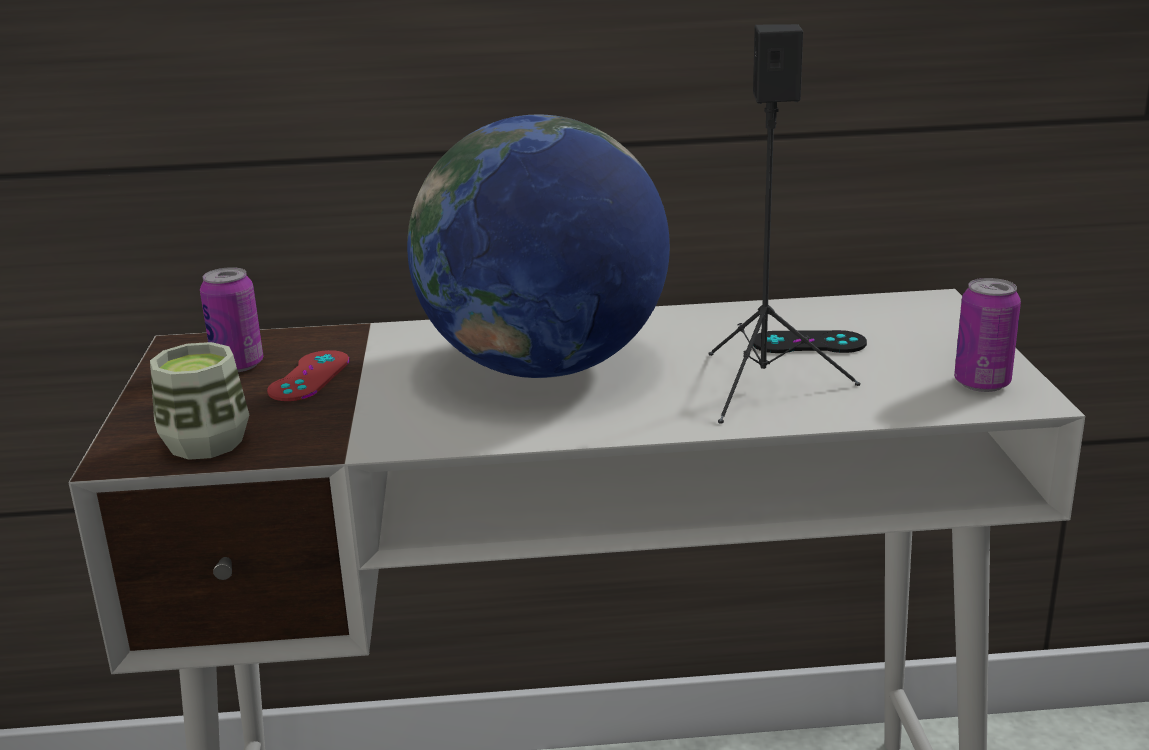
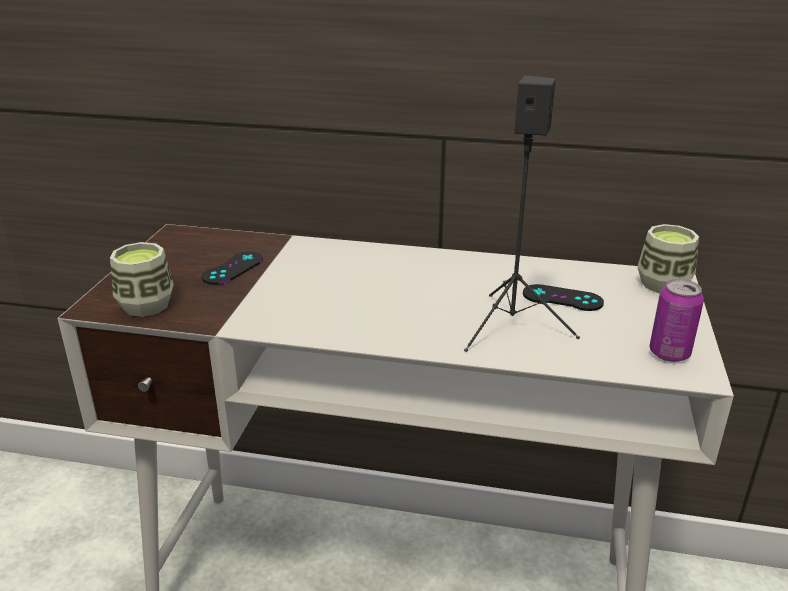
camera: 15 degrees right, 5 degrees up
can [200,267,263,372] -> none
red game controller [267,350,349,401] -> black game controller [201,251,263,285]
globe [407,114,670,378] -> none
none -> cup [637,224,699,293]

